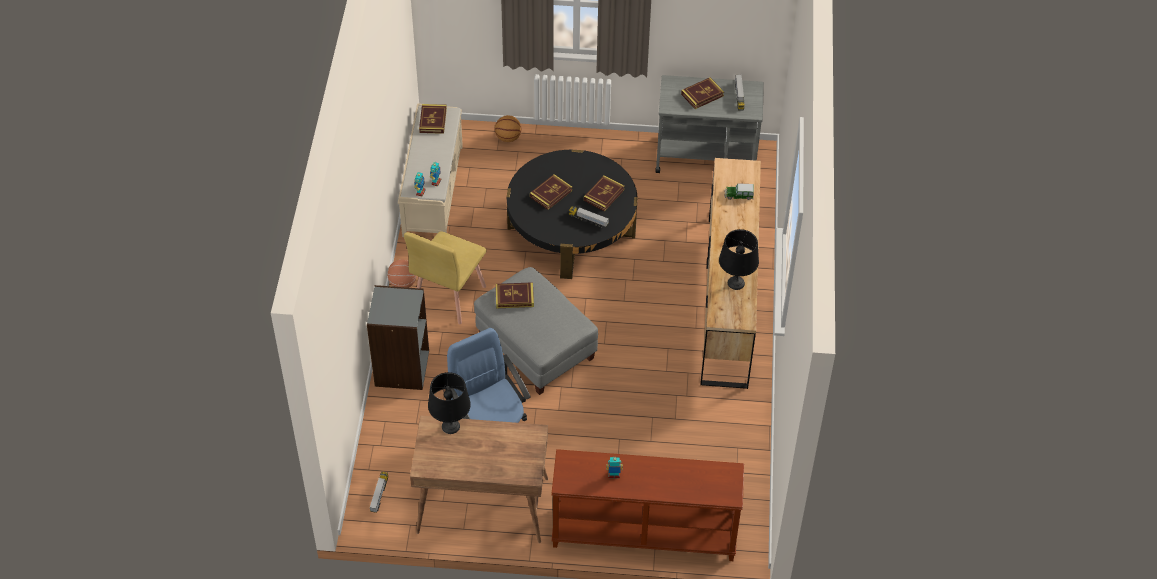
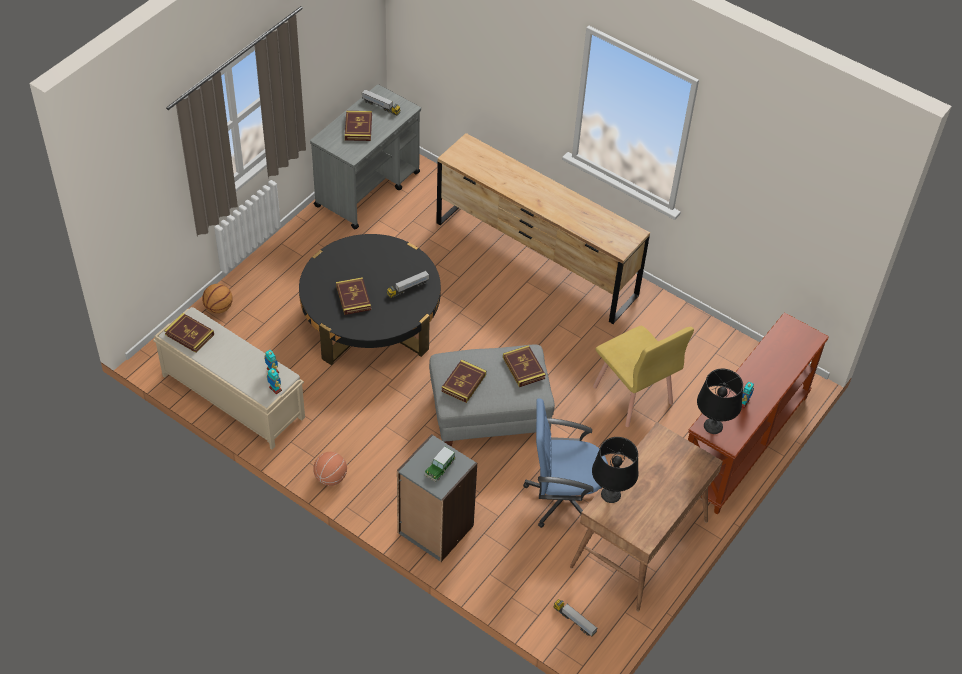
camera: 60 degrees left, 0 degrees up
yellow chair [404,231,487,324] -> yellow chair moved to [593,326,694,427]
book [584,175,625,212] -> book moved to [503,345,546,387]
black table lamp [719,229,759,290] -> black table lamp moved to [697,369,743,434]
toy car [724,183,754,200] -> toy car moved to [424,446,455,482]

